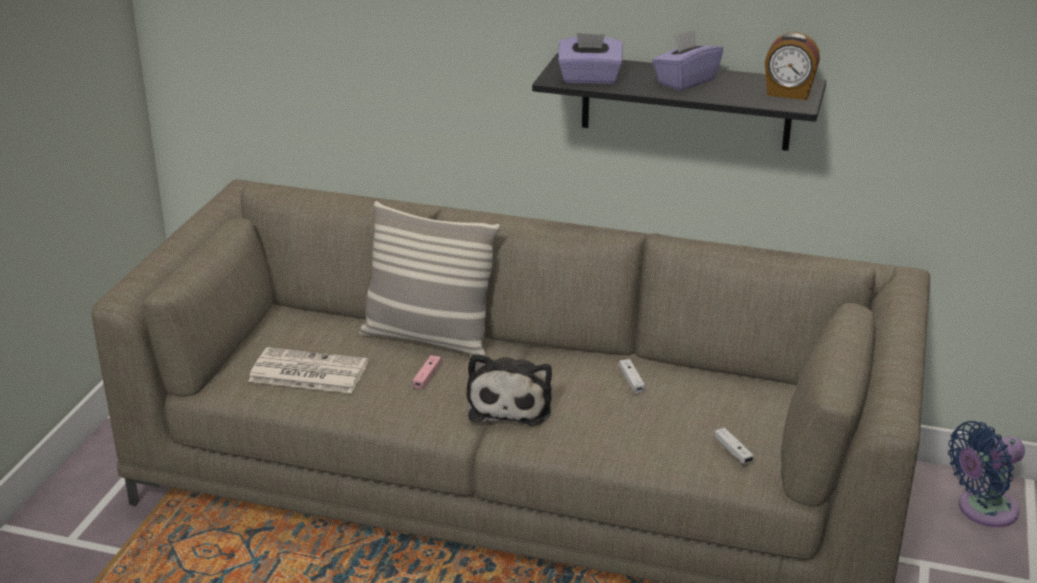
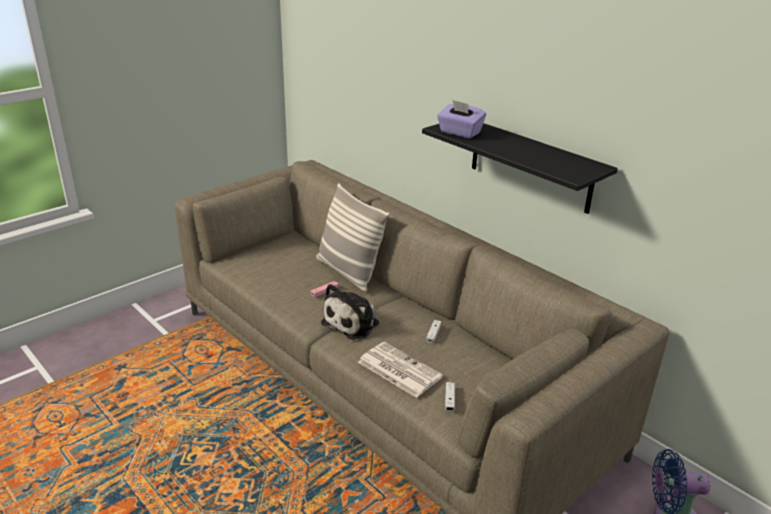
camera: 30 degrees right, 0 degrees up
newspaper [248,347,368,393] -> newspaper moved to [358,342,443,398]
purple tissue box [652,29,723,91] -> none
alarm clock [765,32,820,100] -> none

